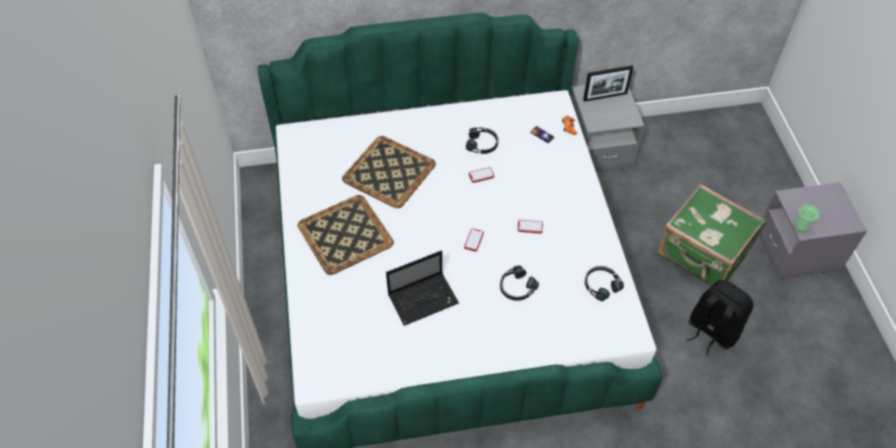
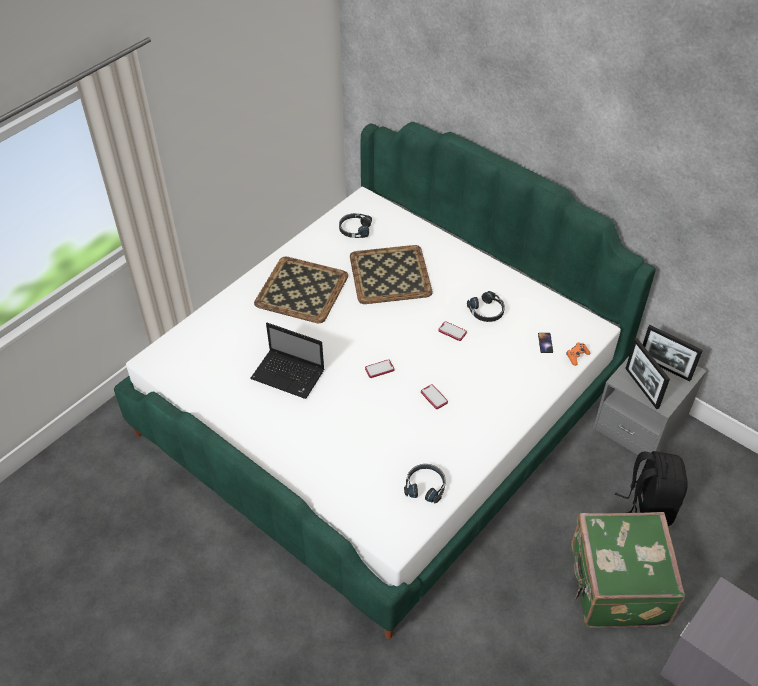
camera: 50 degrees right, 5 degrees down
black headphones [500,265,539,301] -> black headphones moved to [339,213,372,238]
black backpack [686,280,753,356] -> black backpack moved to [615,451,688,526]
cup [795,205,820,232] -> none
none -> picture frame [625,338,670,409]

